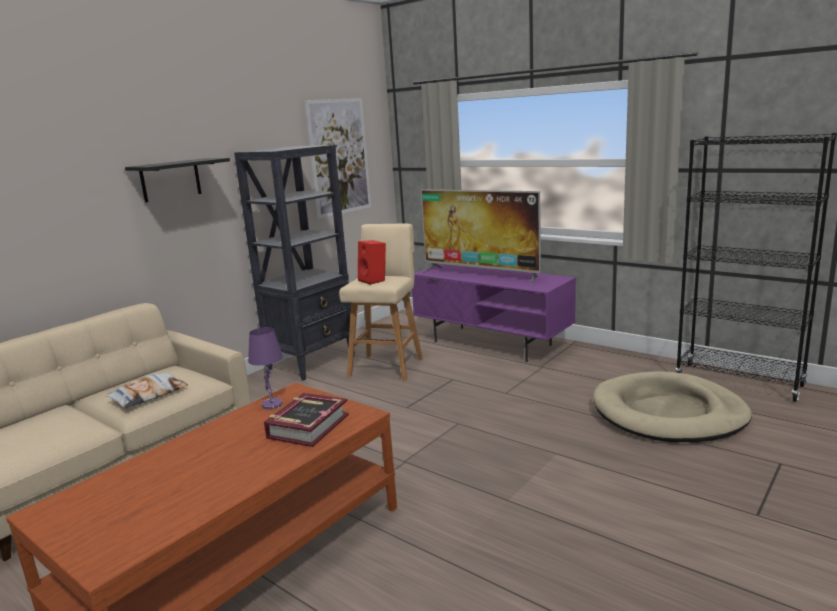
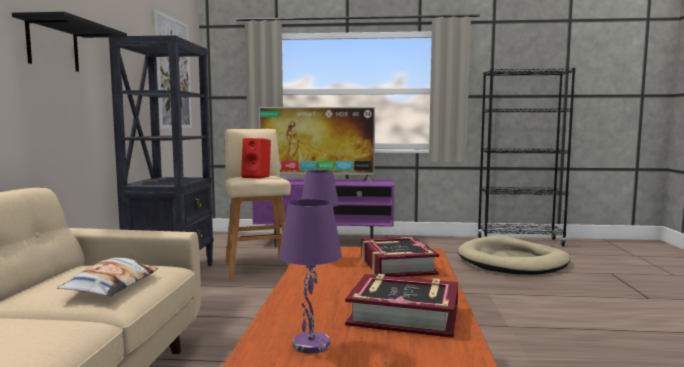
camera: 35 degrees left, 10 degrees down
none -> purple table lamp [279,199,342,354]
none -> book [345,274,458,338]

